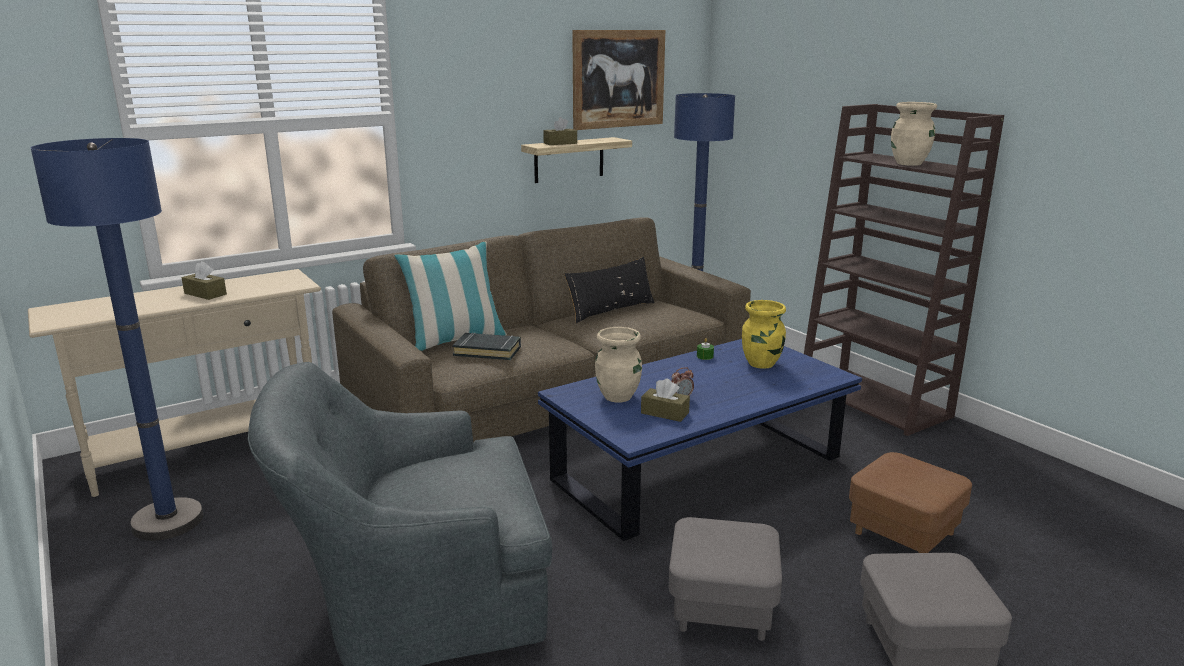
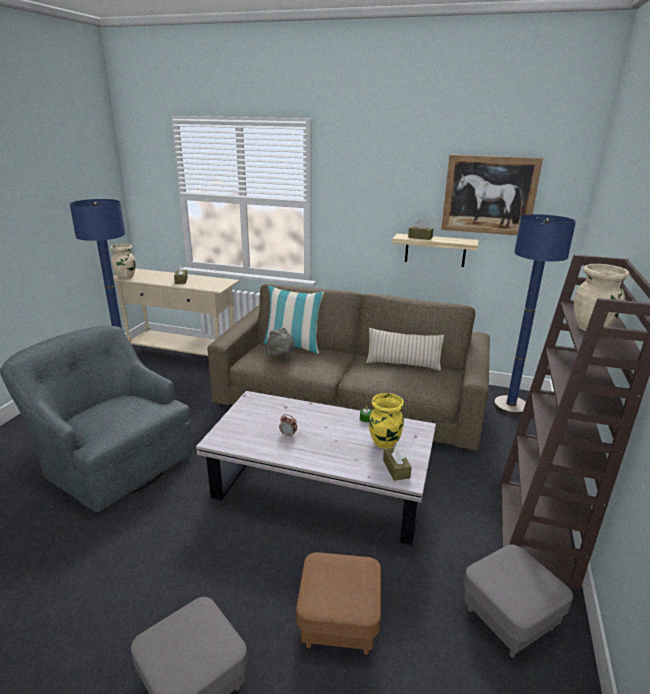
camera: 50 degrees right, 5 degrees up
black book [452,332,521,360] -> grey hat [266,328,295,356]
blue coffee table [538,339,862,541] -> white coffee table [196,391,436,545]
black pillow [564,257,655,323] -> beige pillow [366,328,444,371]
beige vase [595,327,642,403] -> beige vase moved to [110,244,135,279]
brown tissue box [641,379,690,422] -> brown tissue box moved to [383,445,412,481]
grey ottoman [669,517,782,641] -> grey ottoman moved to [464,544,573,657]

